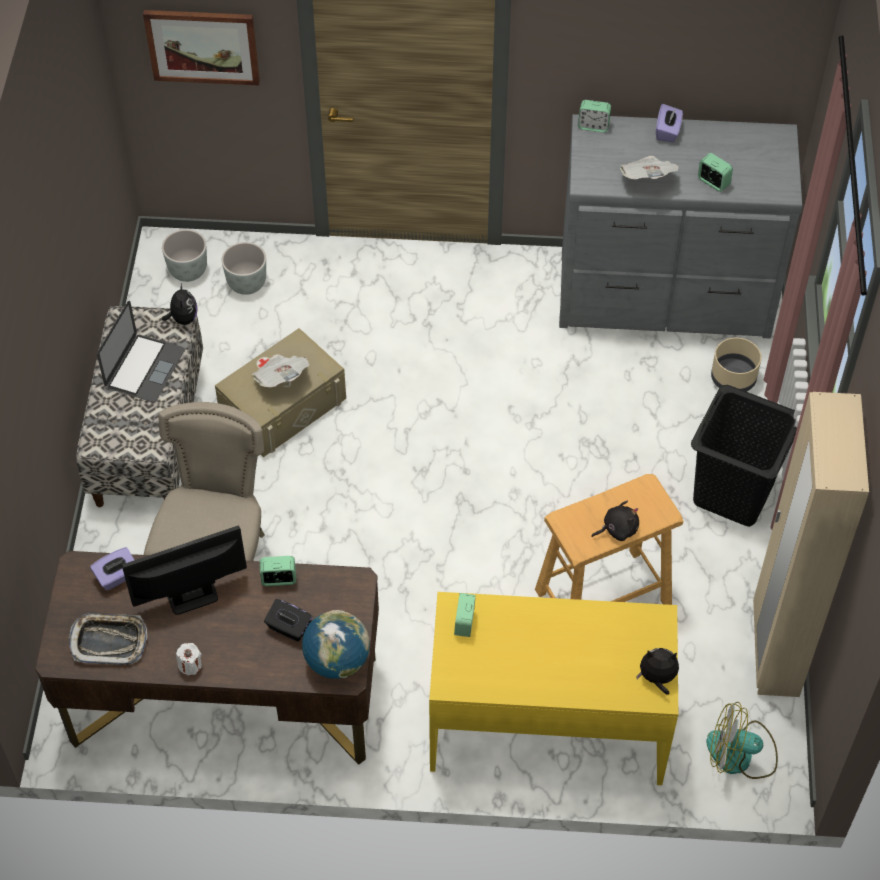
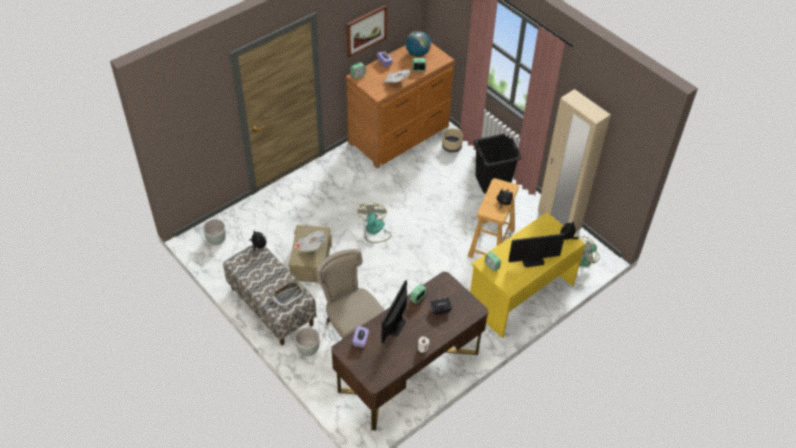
camera: 45 degrees left, 5 degrees down
tray [69,613,148,665] -> tray moved to [270,279,305,307]
laptop [97,301,185,402] -> none
picture [143,10,260,85] -> picture moved to [346,5,387,57]
grey planter [222,242,266,295] -> grey planter moved to [295,327,320,356]
globe [302,610,370,679] -> globe moved to [406,31,431,57]
grey dresser [559,114,803,339] -> brown dresser [346,43,455,168]
none -> fan [357,203,392,243]
none -> monitor [508,234,565,267]

